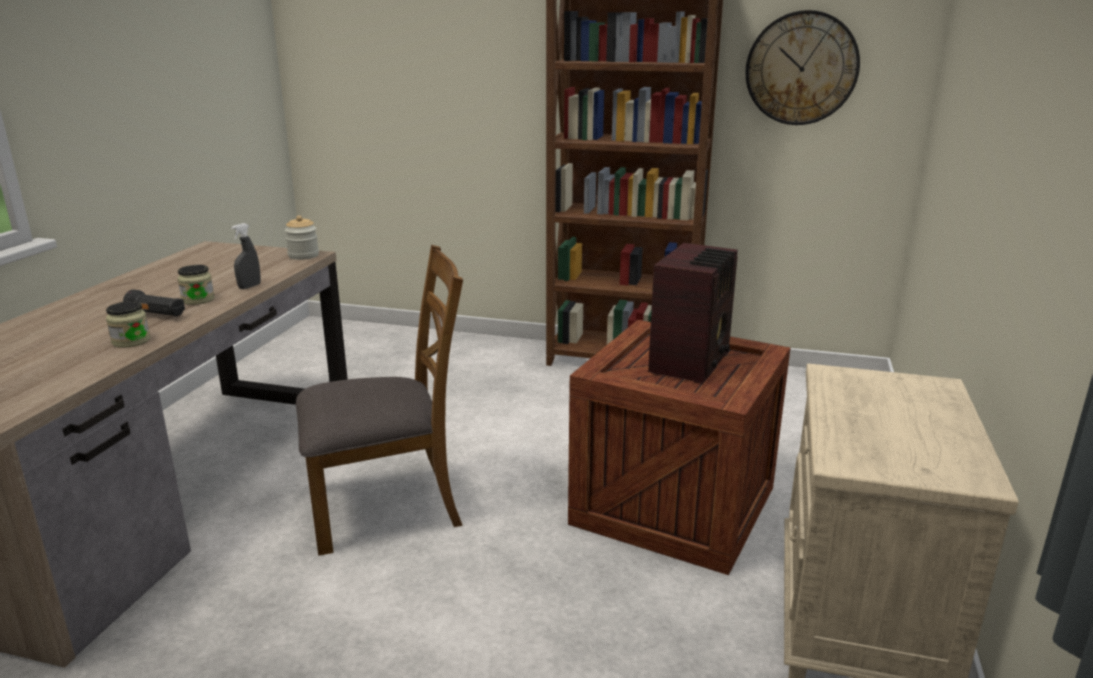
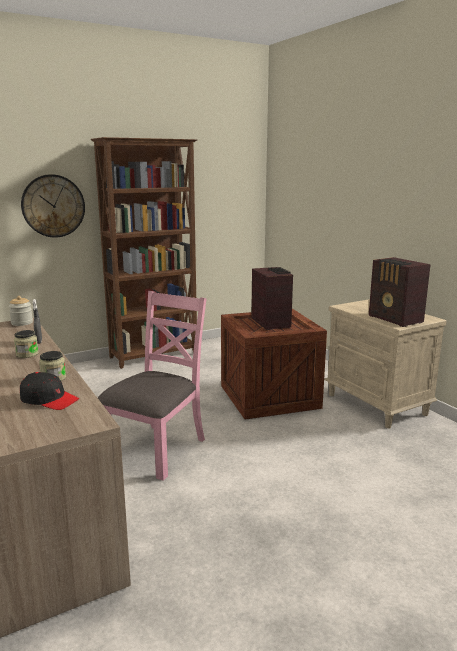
camera: 45 degrees left, 5 degrees down
black flashlight [123,290,185,316] -> none
brown chair [296,245,463,556] -> pink chair [98,291,206,481]
wall clock [746,10,860,125] -> wall clock moved to [21,174,85,238]
none -> black cap [20,372,79,410]
none -> radio [369,257,430,327]

